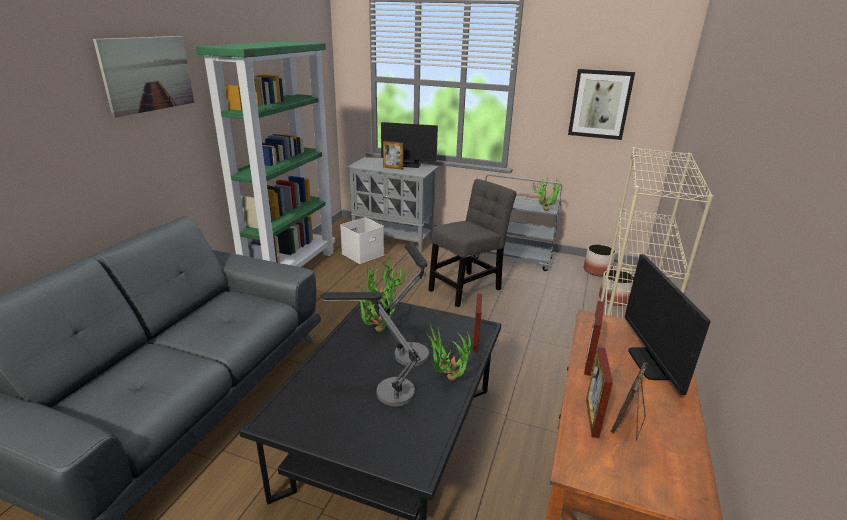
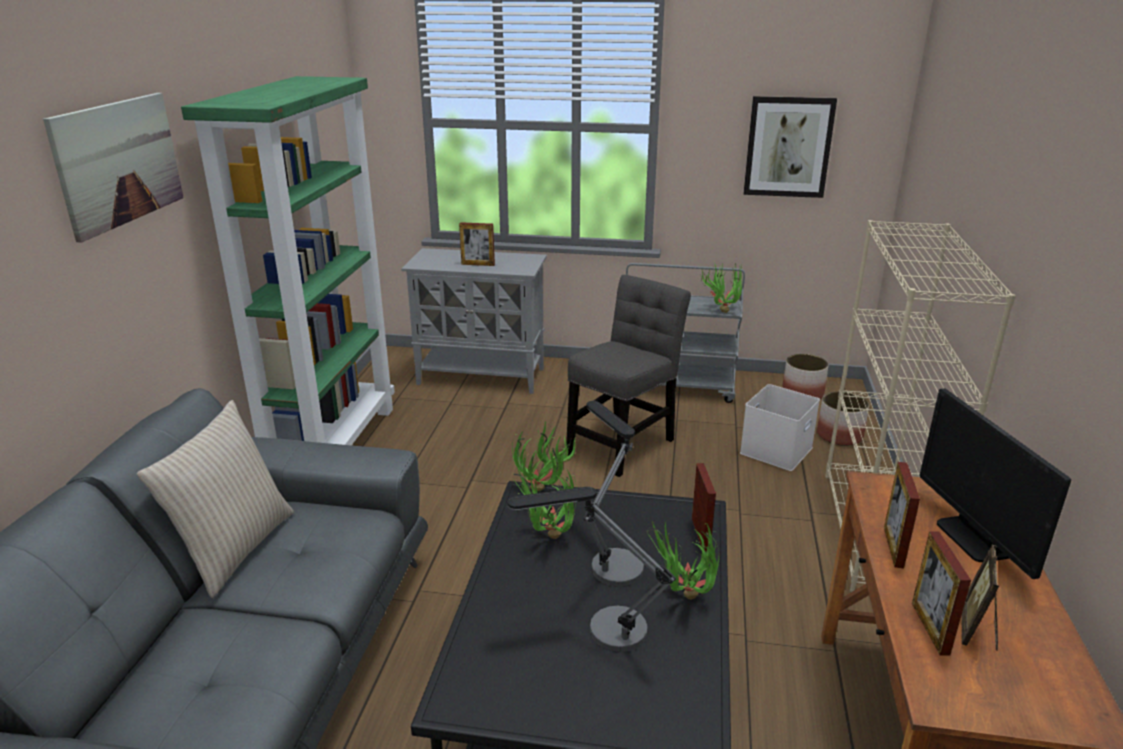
camera: 10 degrees left, 0 degrees up
white storage box [340,217,384,264] -> white storage box moved to [740,384,820,471]
monitor [381,122,438,168] -> none
none -> beige pillow [137,400,294,598]

